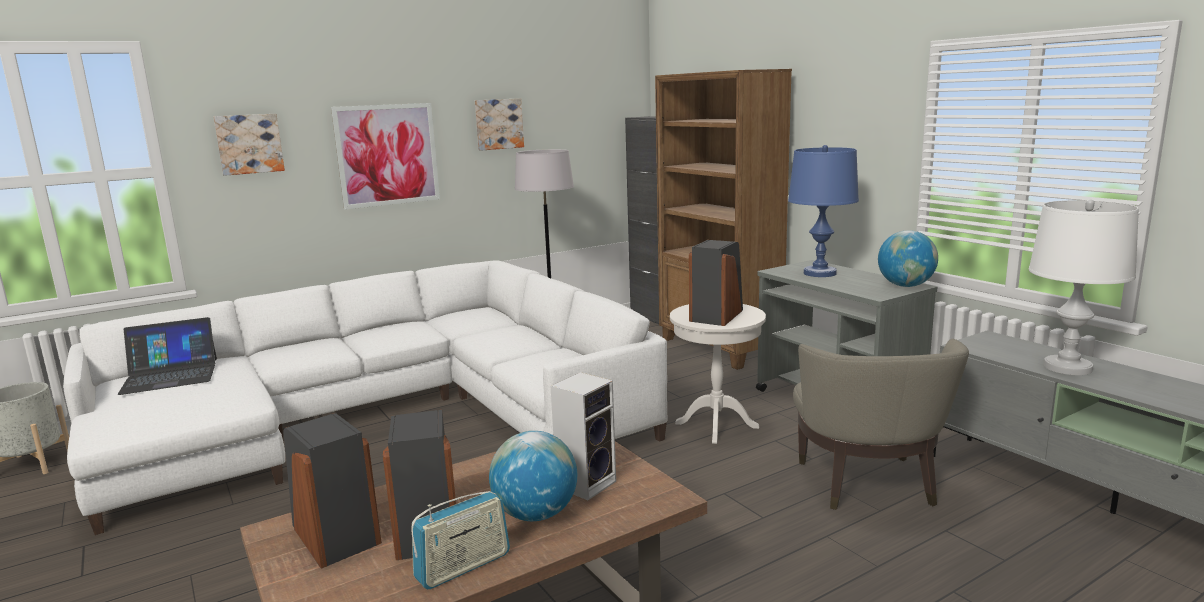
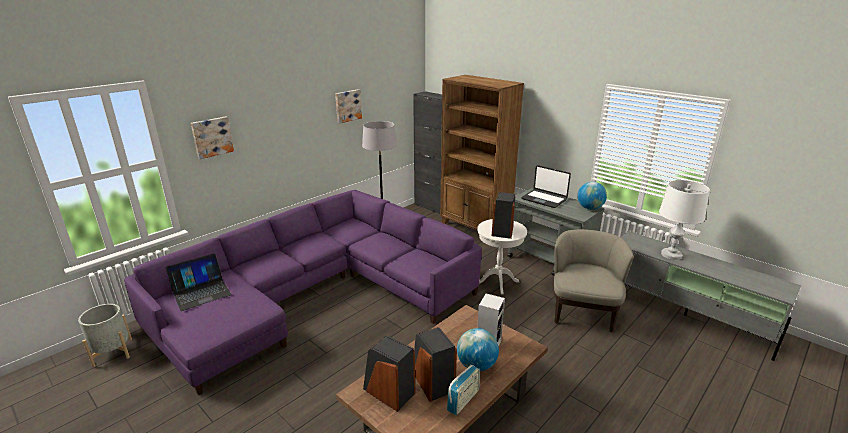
camera: 15 degrees left, 10 degrees up
white sofa [63,260,667,535] -> purple sofa [124,190,482,396]
picture [331,103,440,210] -> none
blue table lamp [788,145,859,277] -> laptop [521,165,571,208]
beige armchair [793,339,969,510] -> beige armchair turned 150 degrees counterclockwise [554,229,634,332]

